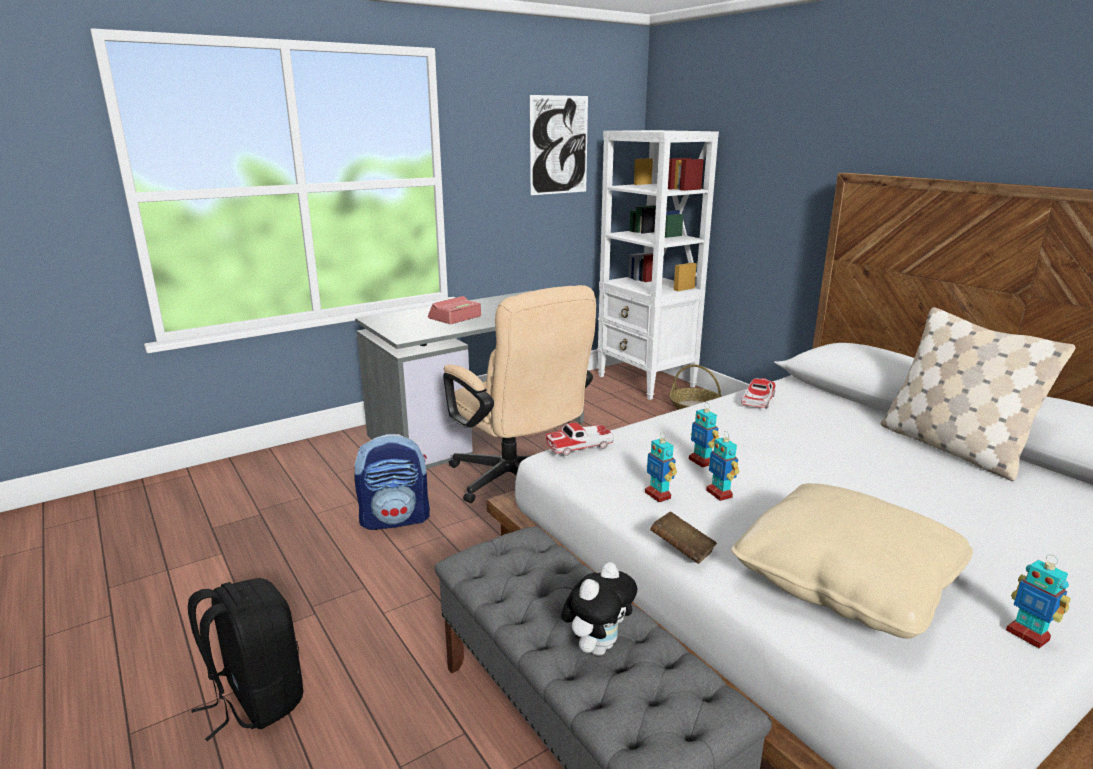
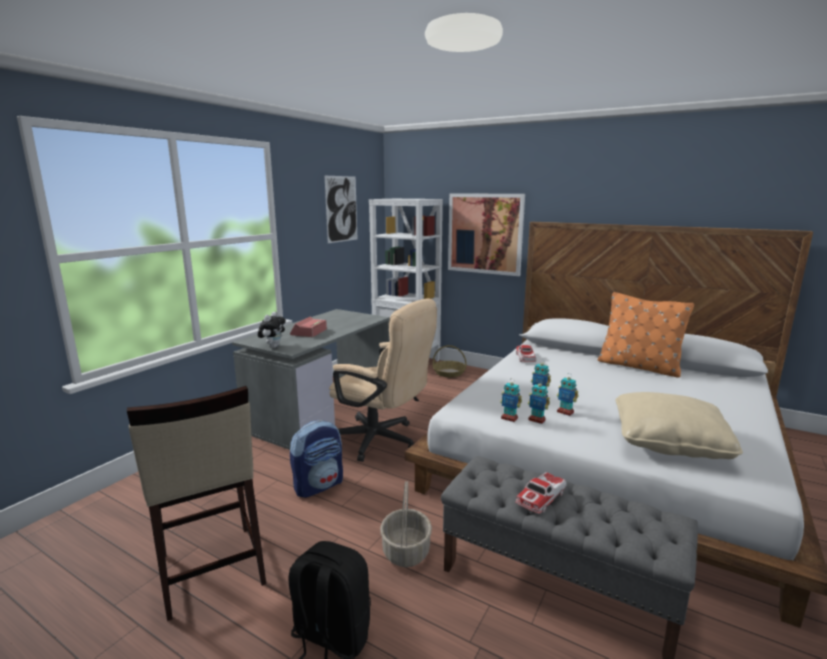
camera: 25 degrees left, 5 degrees down
toy car [545,423,614,456] -> toy car moved to [516,472,566,514]
plush toy [561,562,637,656] -> plush toy moved to [258,312,286,348]
brown book [650,512,717,564] -> none
beige pillow [880,307,1075,481] -> orange pillow [597,292,694,378]
toy robot [1006,555,1071,648] -> toy robot moved to [500,378,522,422]
none -> beige stool [127,386,266,621]
none -> basket [380,481,432,567]
none -> picture [448,193,525,276]

